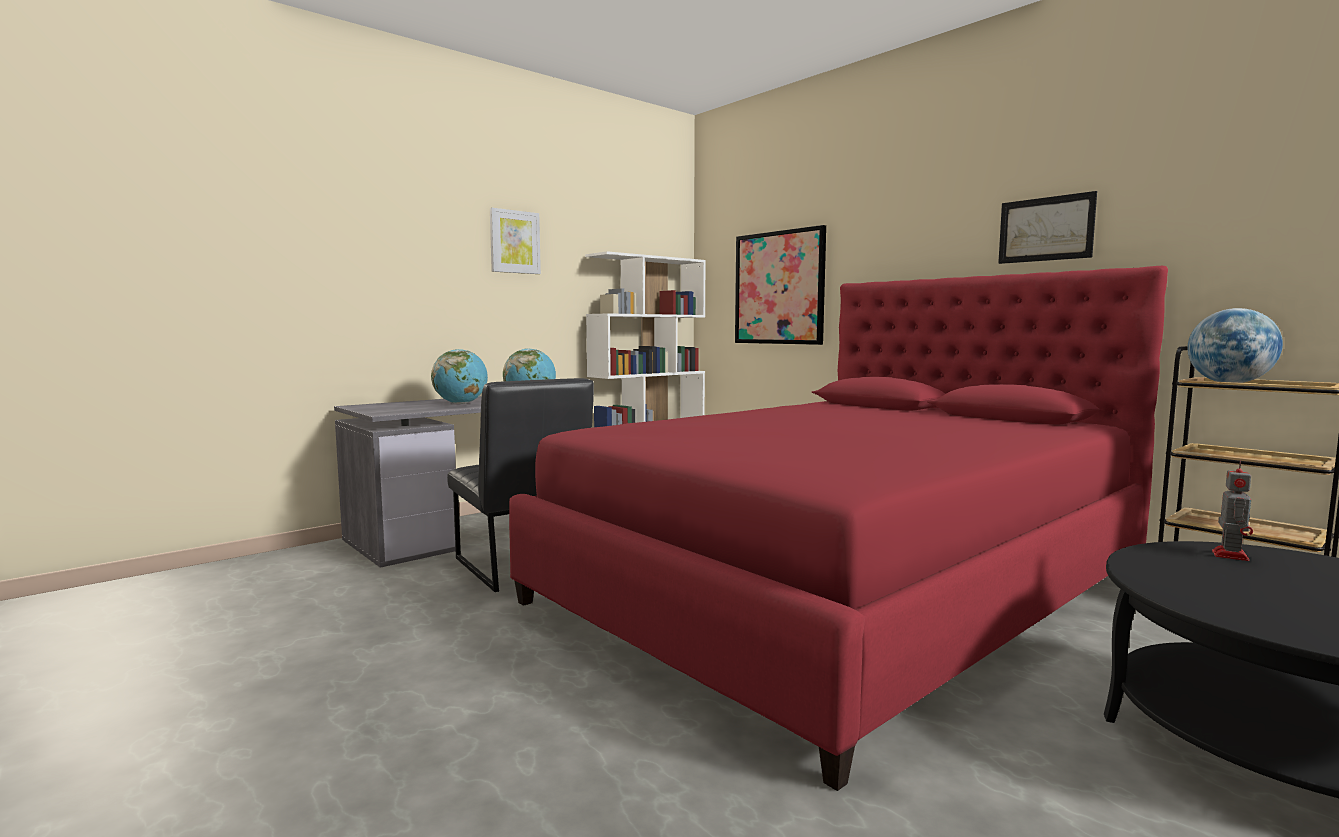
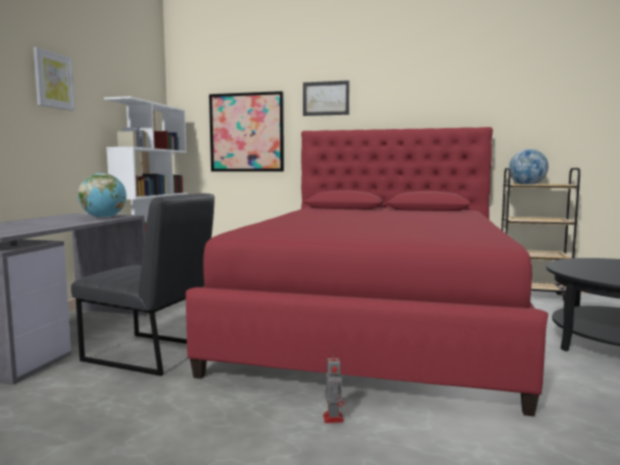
camera: 35 degrees left, 0 degrees up
globe [431,349,488,404] -> none
picture [998,191,1097,264] -> picture moved to [303,80,349,116]
toy robot [1212,460,1253,561] -> toy robot moved to [323,352,344,423]

